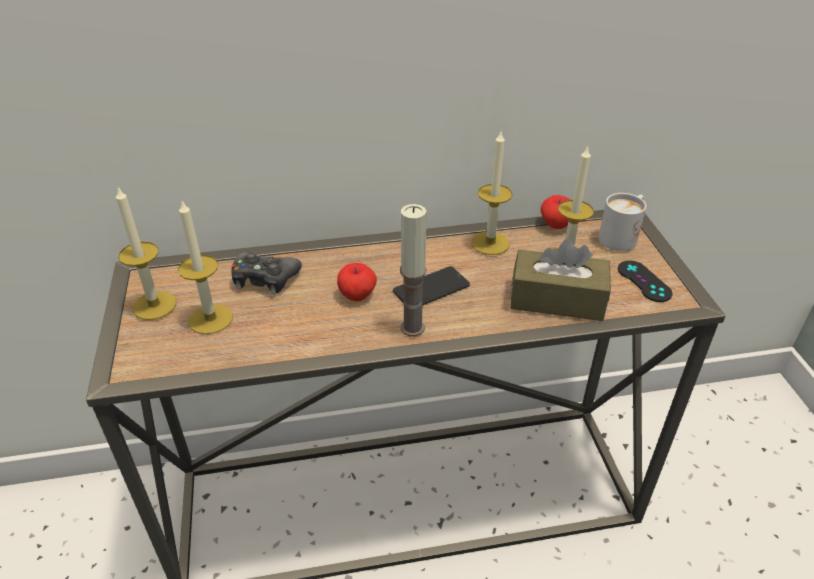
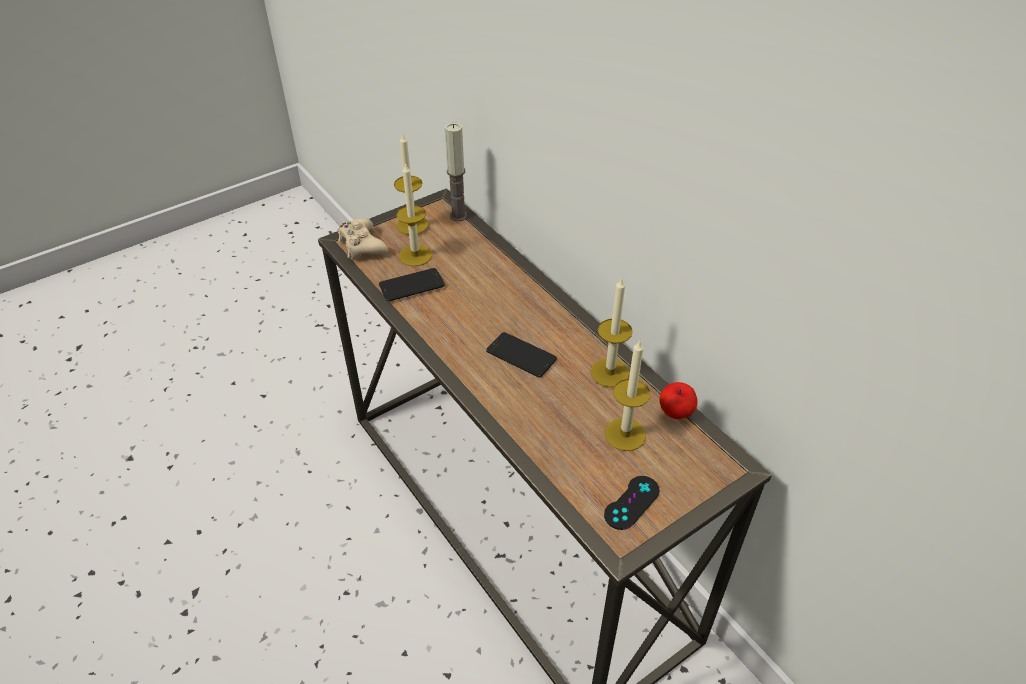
camera: 65 degrees right, 5 degrees up
black game controller [231,251,302,295] -> none
apple [337,263,377,301] -> none
candle [400,204,427,337] -> candle moved to [445,123,467,221]
brown tissue box [510,239,611,321] -> none
white mug [598,193,646,251] -> none
none -> beige game controller [338,218,388,259]
none -> phone [379,268,445,301]

